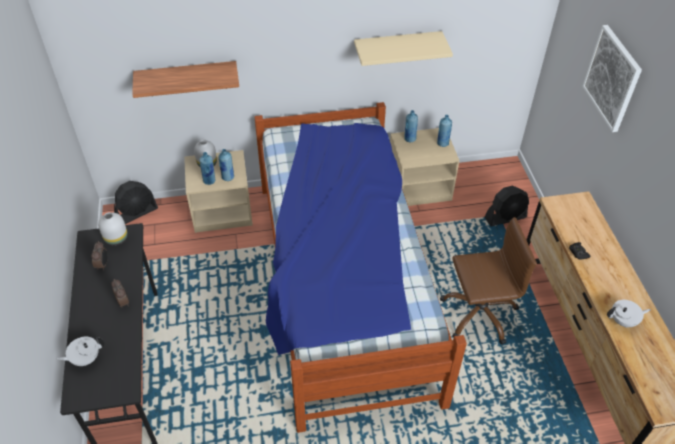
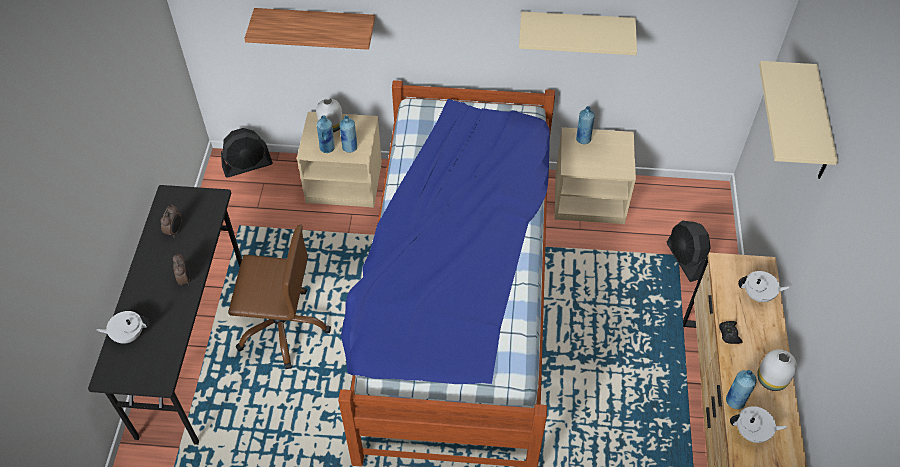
camera: 15 degrees right, 5 degrees up
white vase [98,212,128,246] -> white vase moved to [757,349,797,391]
blue bottle [437,115,452,147] -> blue bottle moved to [726,370,757,409]
brown office chair [440,217,537,345] -> brown office chair moved to [228,225,331,369]
black fan [485,185,529,227] -> black fan turned 75 degrees clockwise [667,221,711,282]
picture [583,25,642,132] -> beige shelf [759,61,838,179]
none -> white teapot [738,271,790,302]

